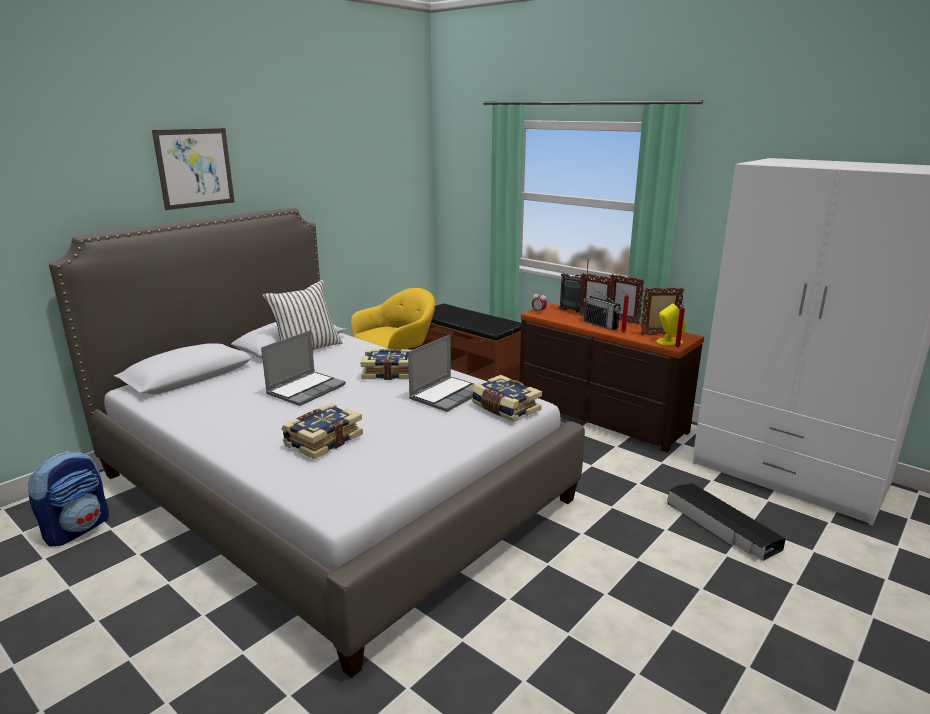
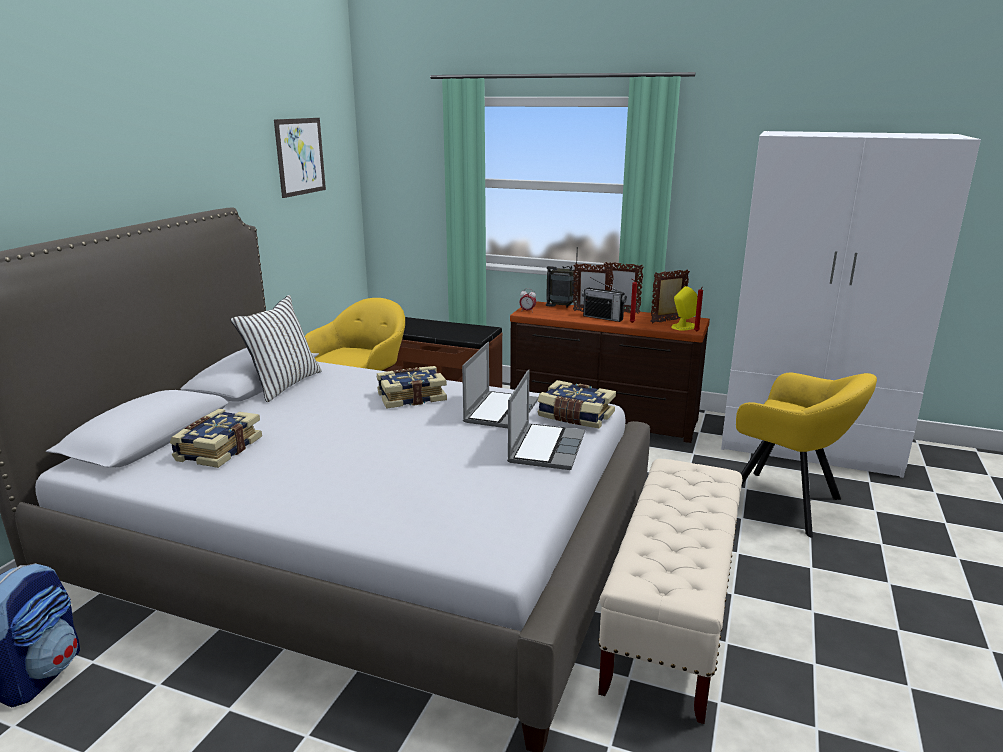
camera: 20 degrees left, 0 degrees up
picture [152,128,235,210] -> picture moved to [274,118,326,198]
laptop [261,330,346,406] -> laptop moved to [507,370,585,470]
book [281,403,363,459] -> book moved to [170,409,262,468]
black storage box [667,483,786,561] -> yellow armchair [736,373,877,537]
none -> beige bench [598,459,743,724]

